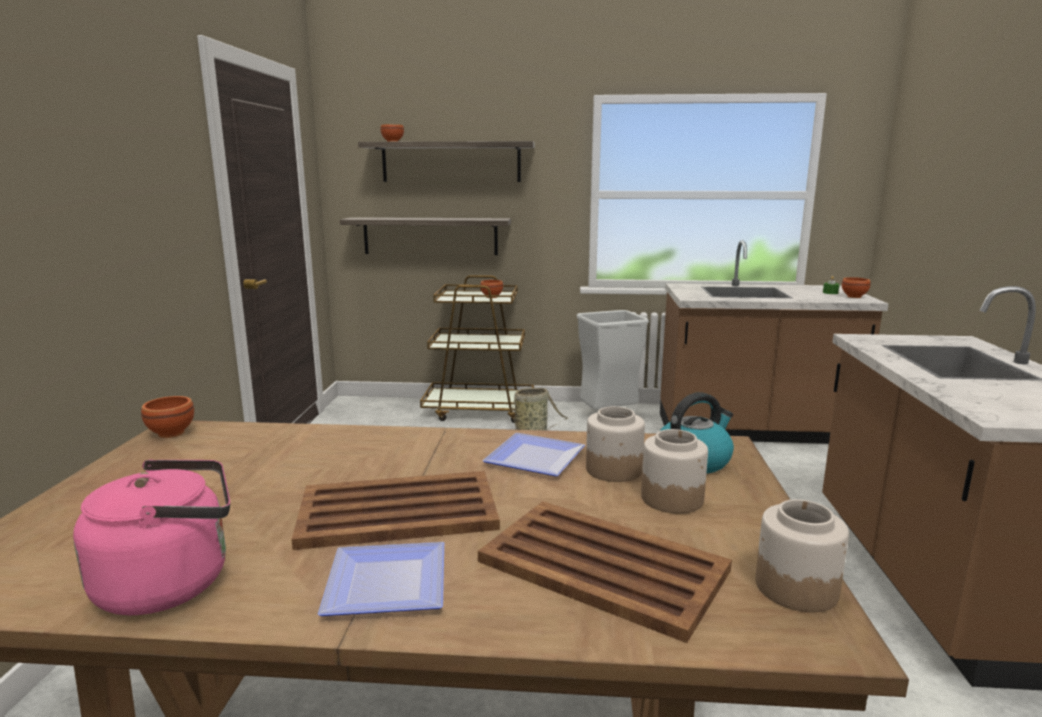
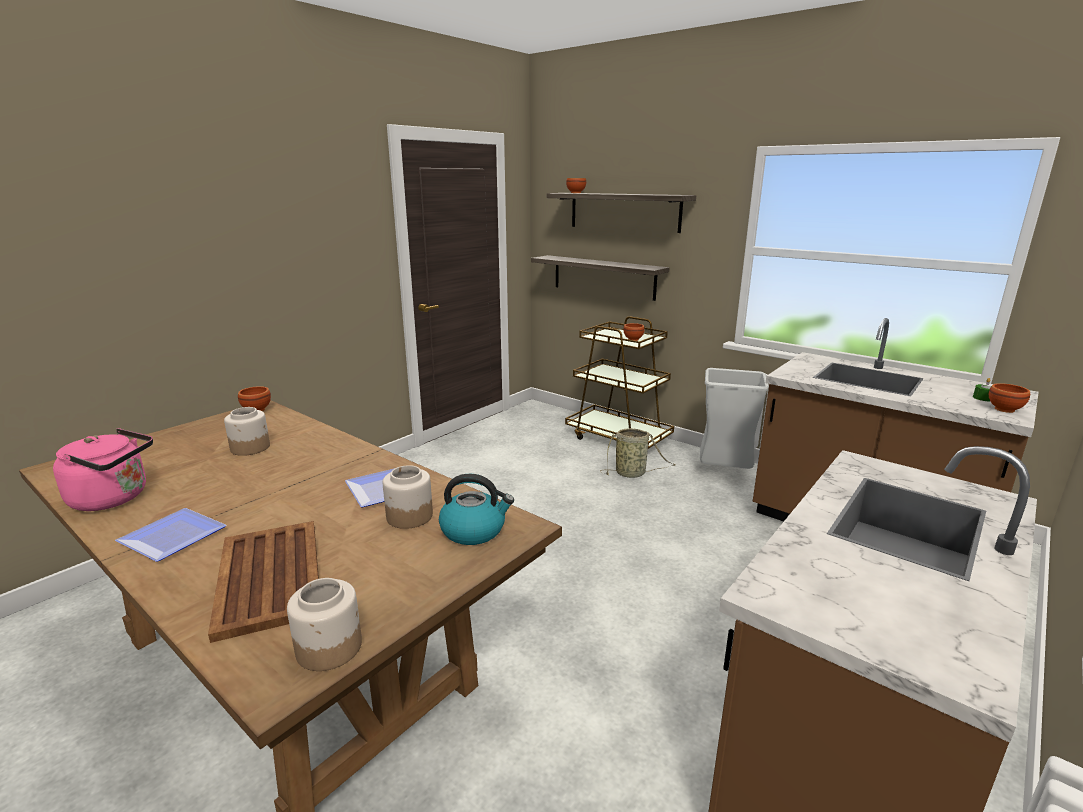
camera: 35 degrees right, 5 degrees up
brown tray [292,471,500,550] -> none
jar [641,429,708,514] -> jar moved to [224,407,270,456]

